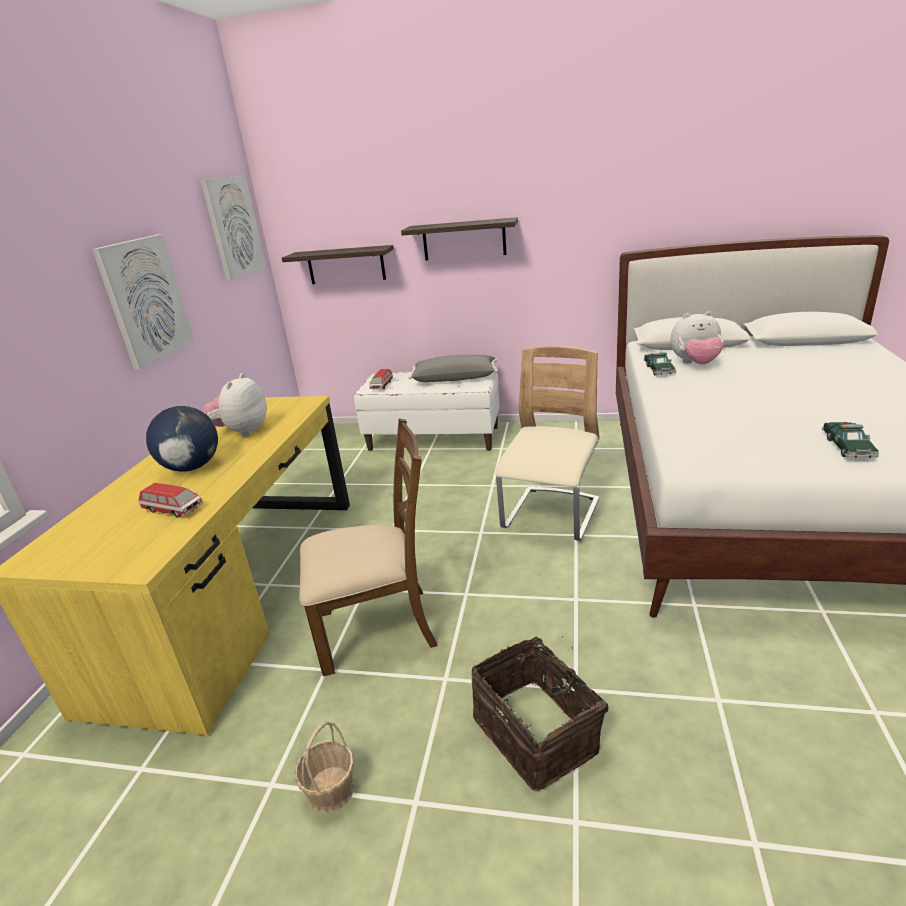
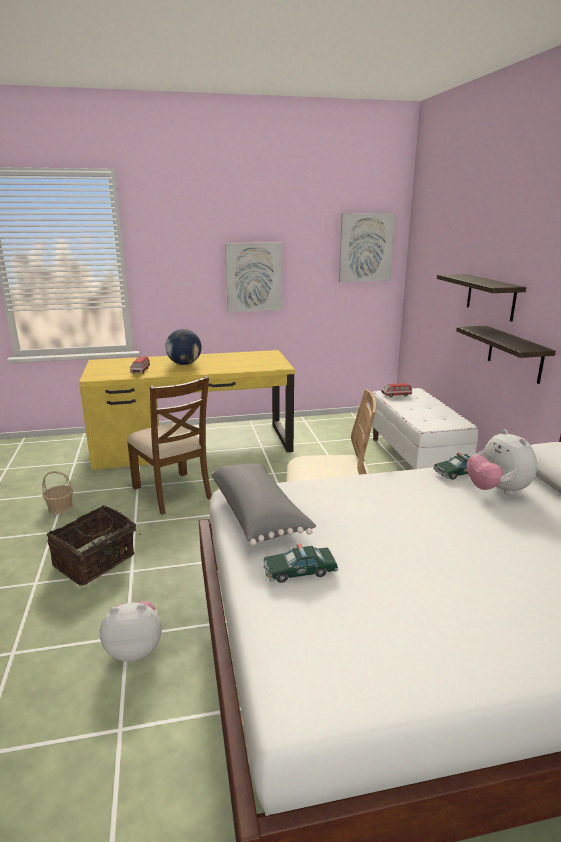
camera: 65 degrees right, 5 degrees down
plush toy [203,373,267,437] -> plush toy moved to [100,601,162,662]
shelf [282,245,394,284] -> shelf moved to [456,326,556,384]
grey pillow [408,355,498,382] -> grey pillow moved to [211,464,316,546]

